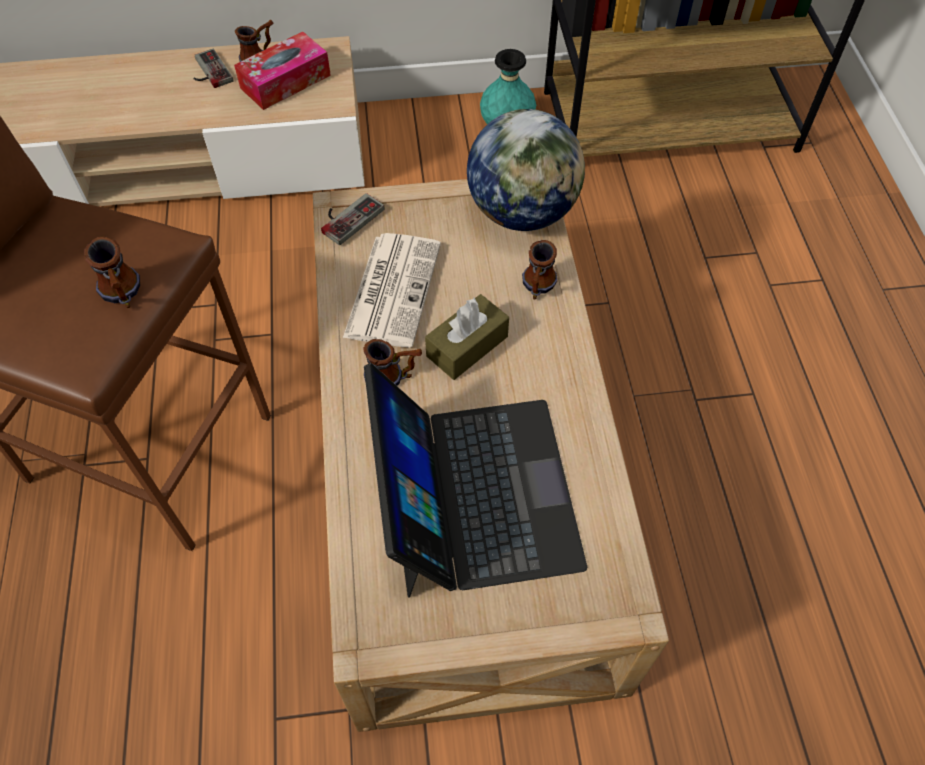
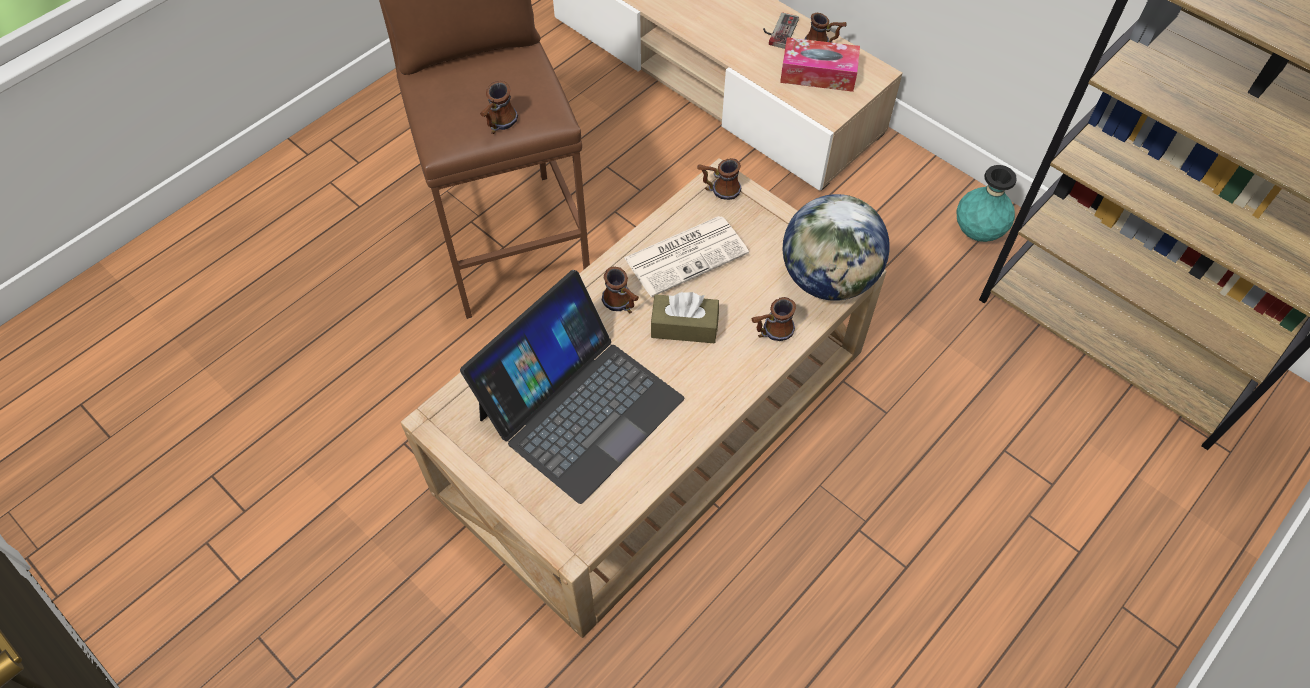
camera: 50 degrees right, 0 degrees up
game controller [321,193,385,245] -> mug [697,158,741,200]

